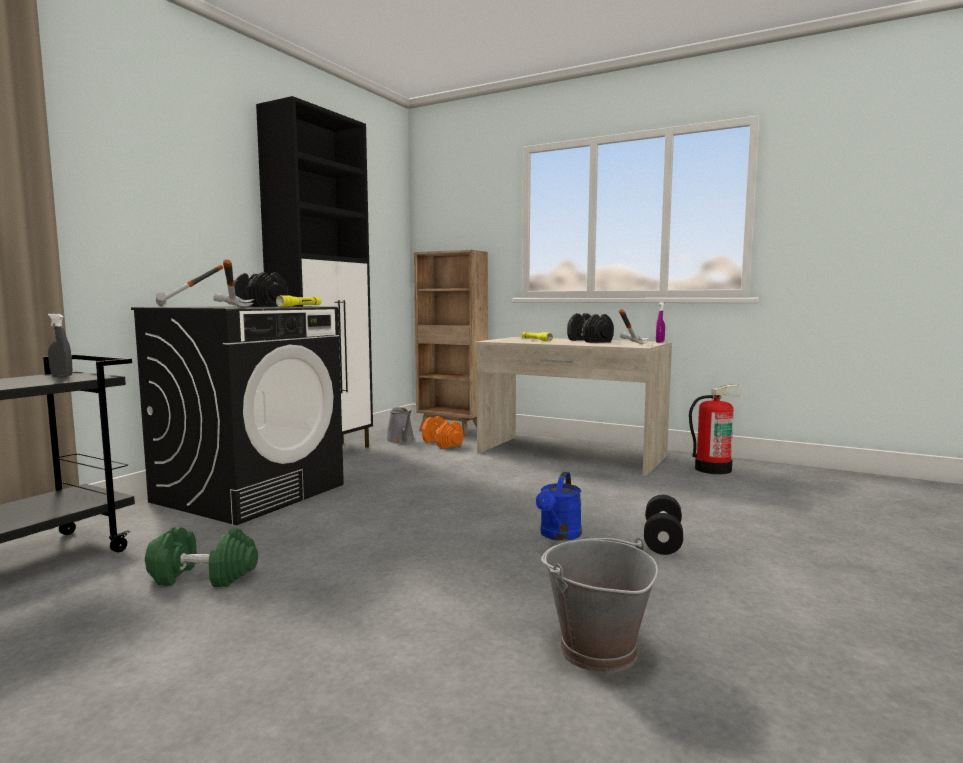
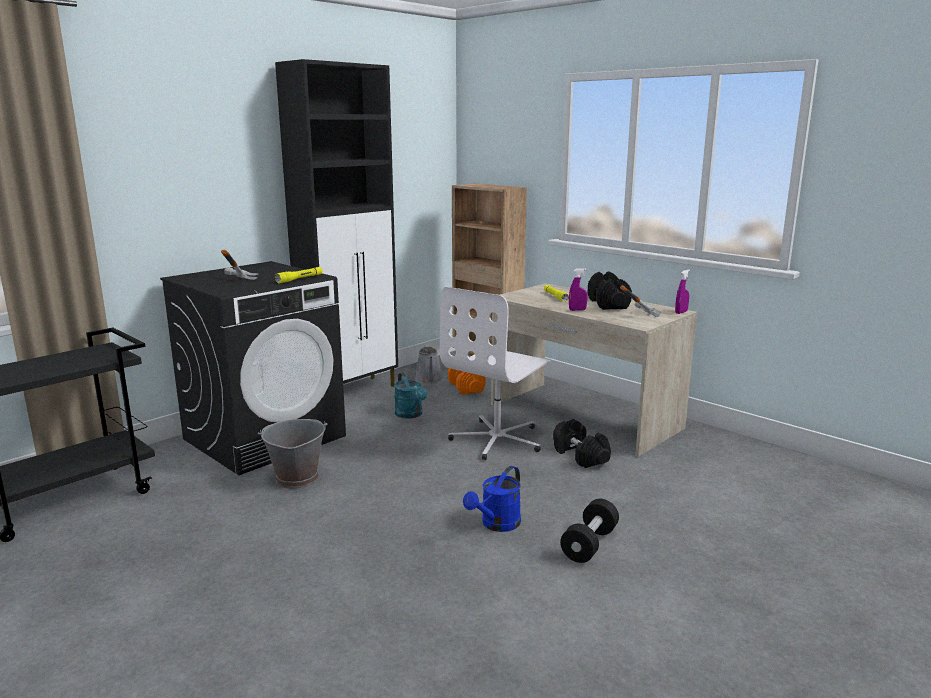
camera: 15 degrees right, 10 degrees up
grey spray bottle [48,314,72,376] -> none
green dumbbell [145,527,258,587] -> none
hammer [156,264,223,307] -> none
black dumbbell [234,272,289,307] -> black dumbbell moved to [553,419,611,468]
grey bucket [541,537,658,673] -> grey bucket moved to [258,419,328,489]
fire extinguisher [689,384,744,474] -> none
none -> turquoise watering can [394,373,427,418]
none -> white office chair [440,287,551,460]
none -> purple spray bottle [569,268,588,311]

